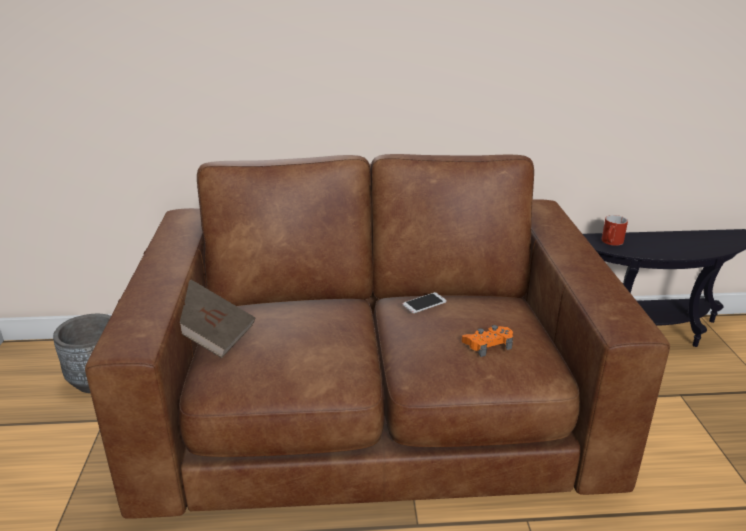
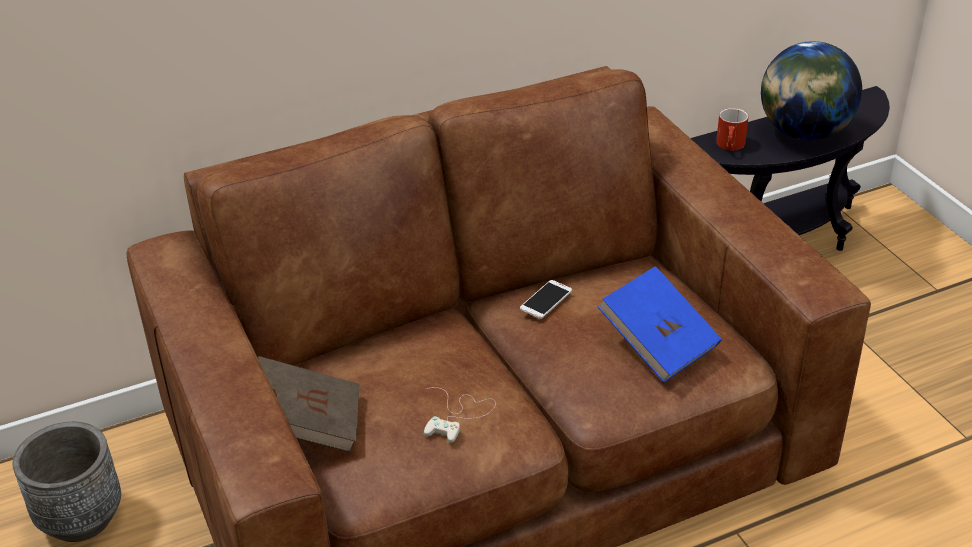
camera: 20 degrees left, 10 degrees up
orange game controller [462,325,513,357] -> blue book [598,266,722,383]
none -> white game controller [424,387,496,443]
none -> globe [761,41,862,141]

